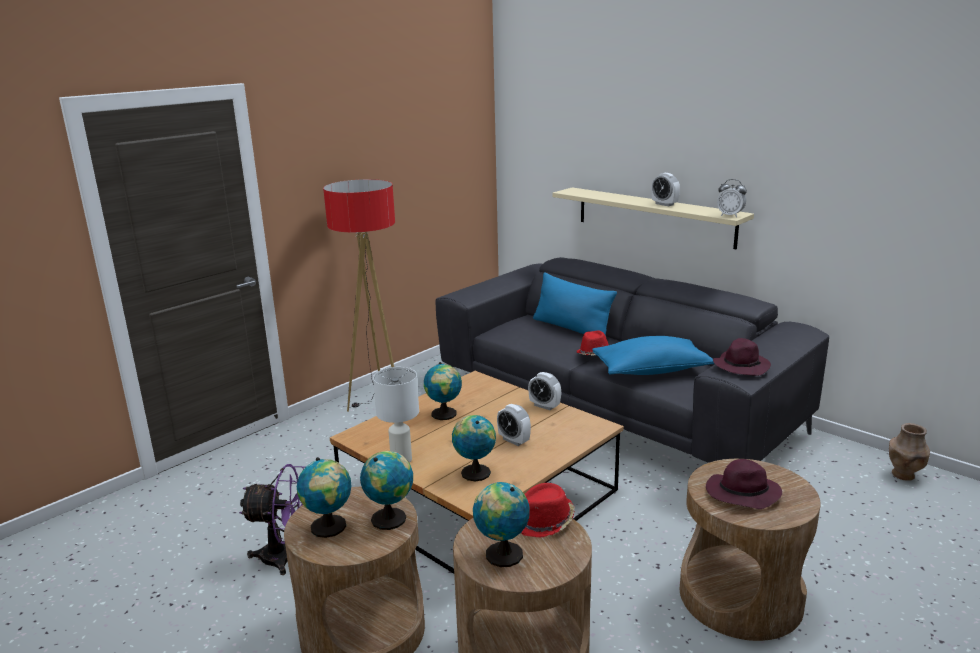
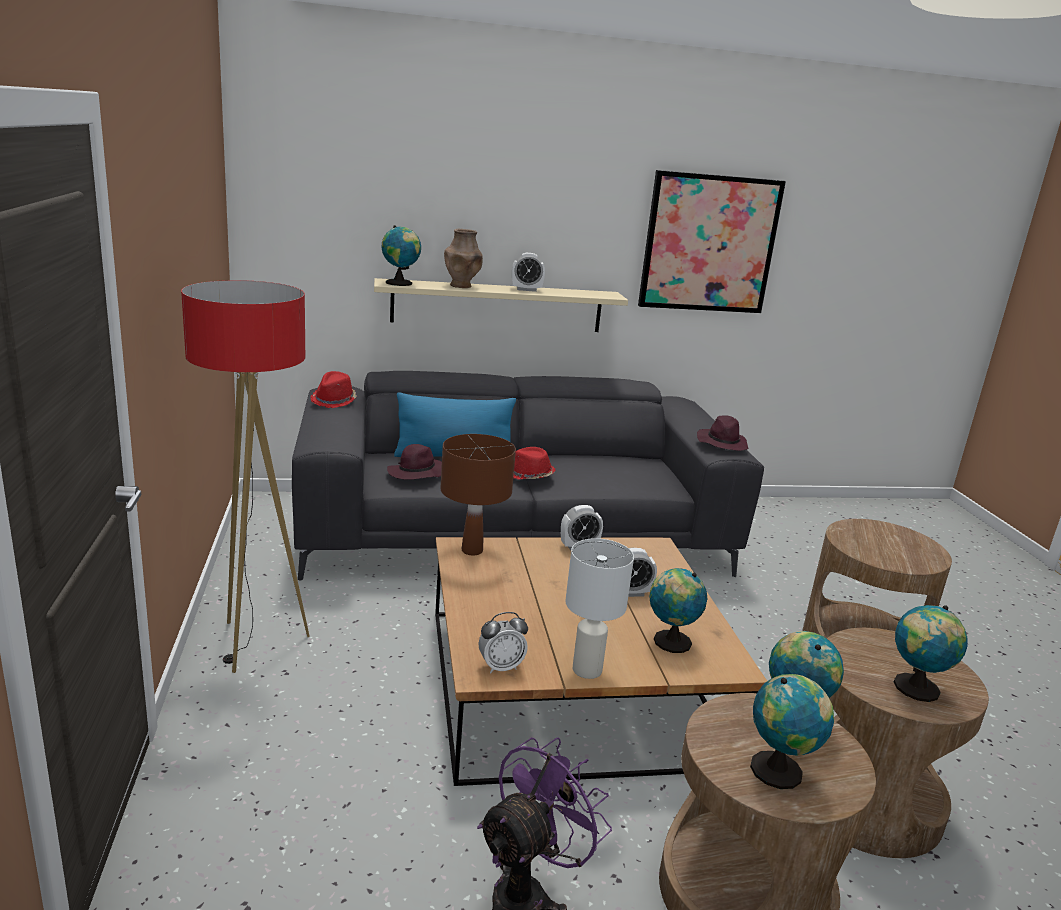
camera: 55 degrees left, 0 degrees up
globe [424,362,462,420] -> globe moved to [382,225,421,286]
red hat [521,483,575,538] -> red hat moved to [310,371,357,408]
blue pillow [592,336,715,375] -> none
purple hat [706,459,782,509] -> purple hat moved to [387,444,442,480]
alarm clock [717,179,747,218] -> alarm clock moved to [479,612,528,673]
brown vase [889,423,930,481] -> brown vase moved to [444,229,483,288]
none -> brown table lamp [441,434,516,556]
none -> picture [638,170,786,313]

